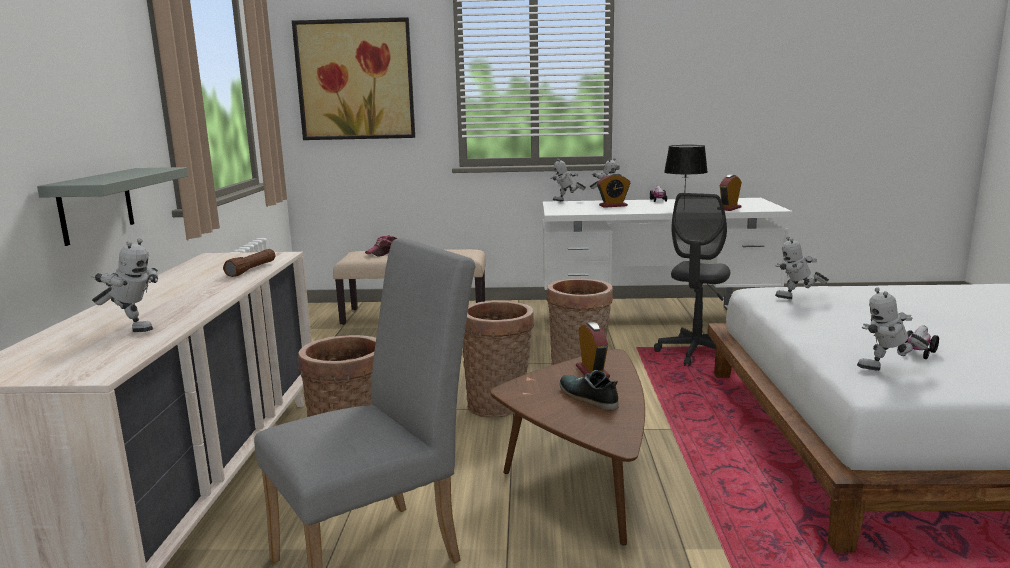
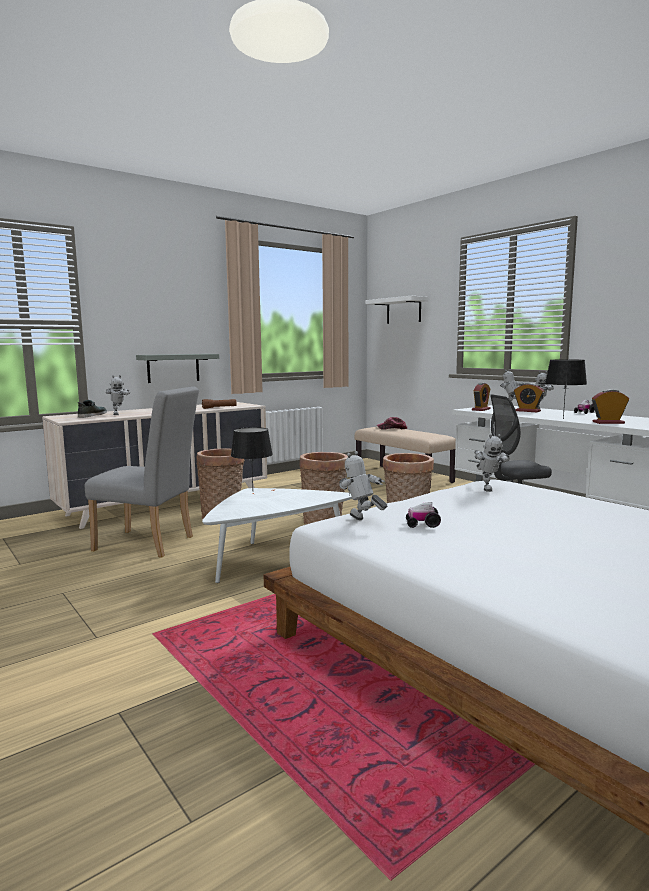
camera: 50 degrees right, 5 degrees down
picture [292,17,415,140] -> white shelf [365,296,428,324]
brown coffee table [490,349,645,545] -> white coffee table [202,488,352,583]
shoe [560,370,619,411] -> shoe moved to [78,400,107,418]
alarm clock [576,322,610,378] -> alarm clock moved to [472,382,491,411]
toy robot [775,236,829,299] -> toy robot turned 150 degrees counterclockwise [475,434,510,492]
none -> black table lamp [231,427,273,487]

